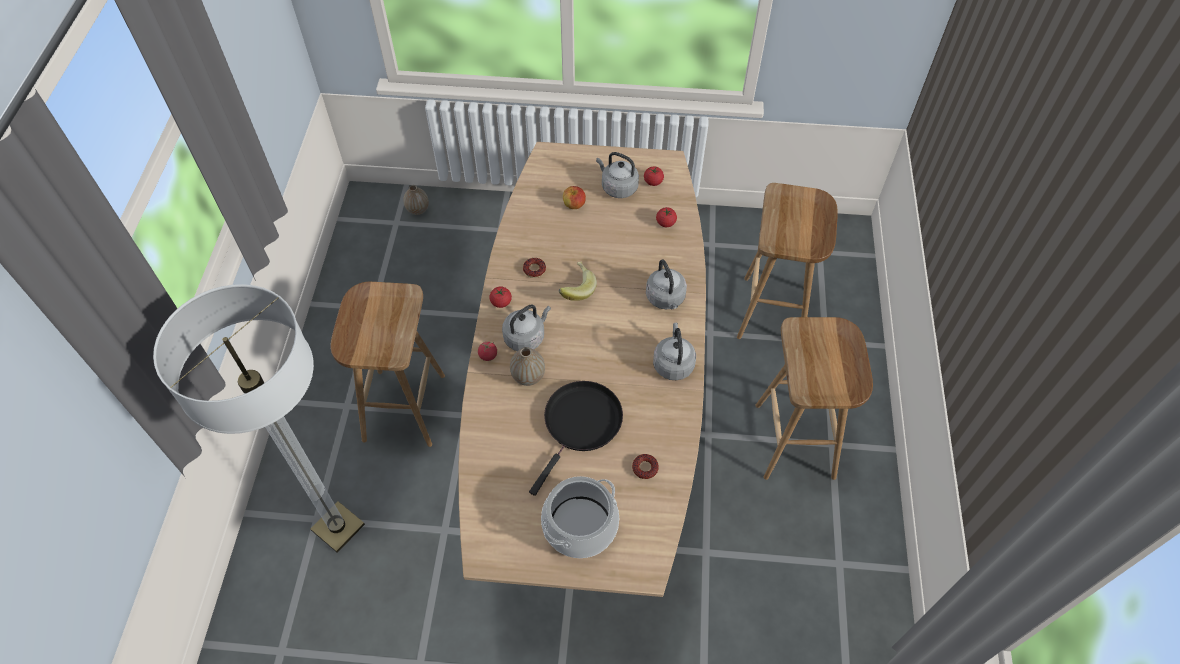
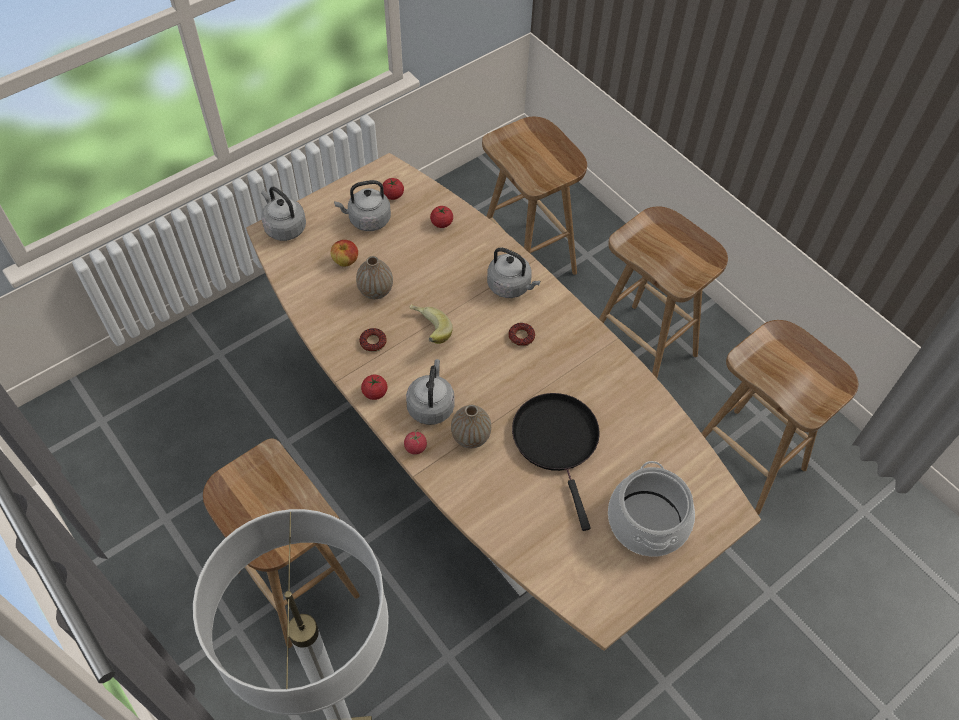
camera: 45 degrees left, 0 degrees up
vase [403,185,429,215] -> vase moved to [356,256,393,299]
donut [632,454,659,479] -> donut moved to [508,323,535,347]
grey kettle [653,323,696,380] -> grey kettle moved to [261,187,306,241]
none -> brown stool [701,320,858,515]

